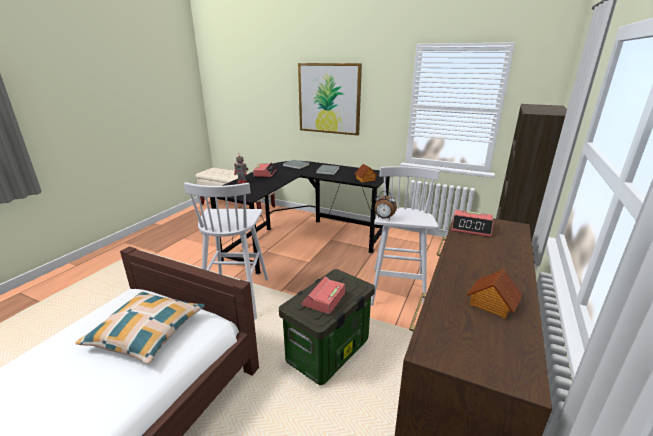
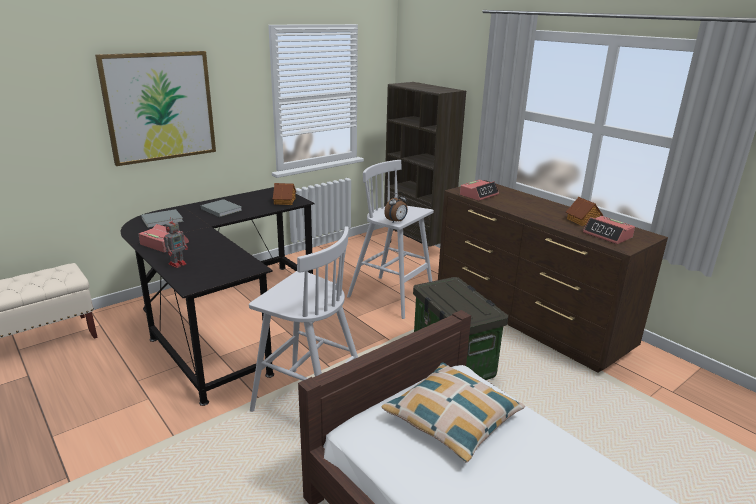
camera: 65 degrees left, 0 degrees up
alarm clock [302,276,345,314] -> alarm clock moved to [583,216,635,244]

